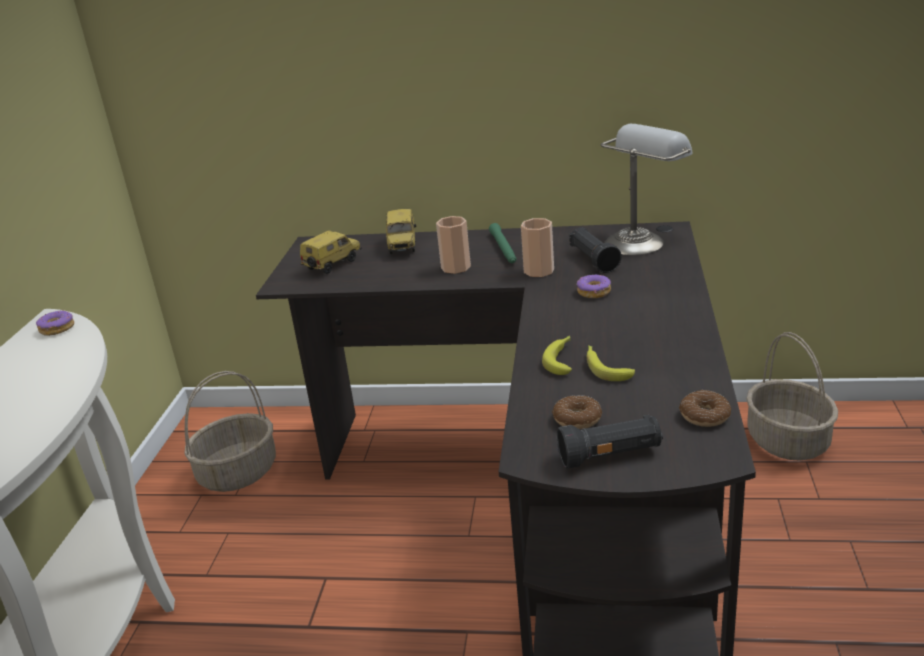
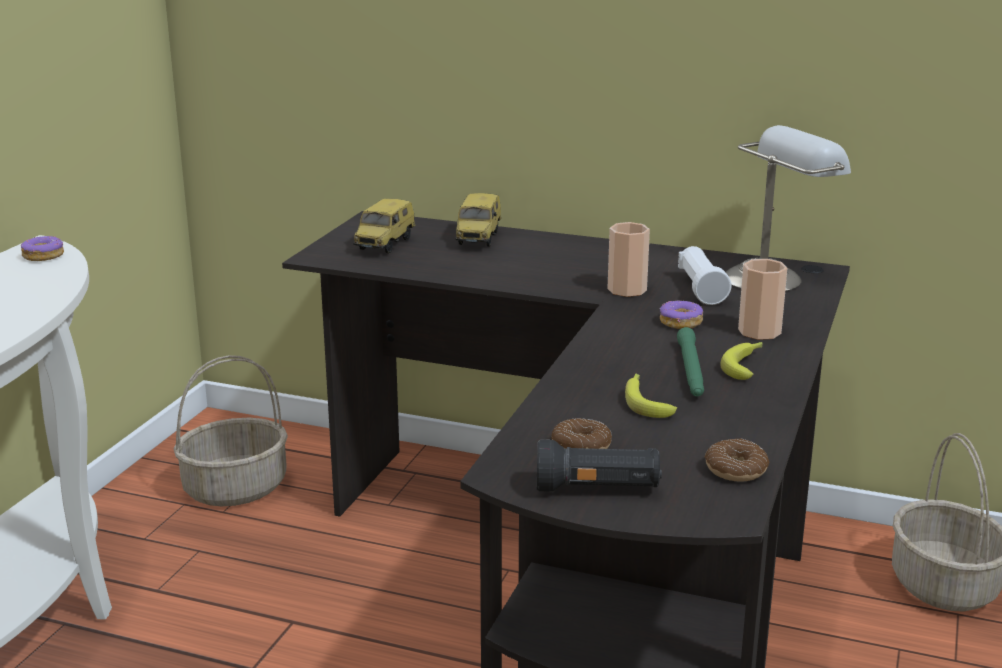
camera: 10 degrees right, 5 degrees down
toy car [300,230,362,274] -> toy car turned 150 degrees clockwise [353,199,416,254]
cup [436,216,471,274] -> cup moved to [738,259,787,340]
green flashlight [489,223,516,263] -> green flashlight moved to [677,327,704,396]
banana [542,336,572,375] -> banana moved to [720,342,762,380]
black flashlight [569,227,622,273] -> white flashlight [678,246,732,305]

